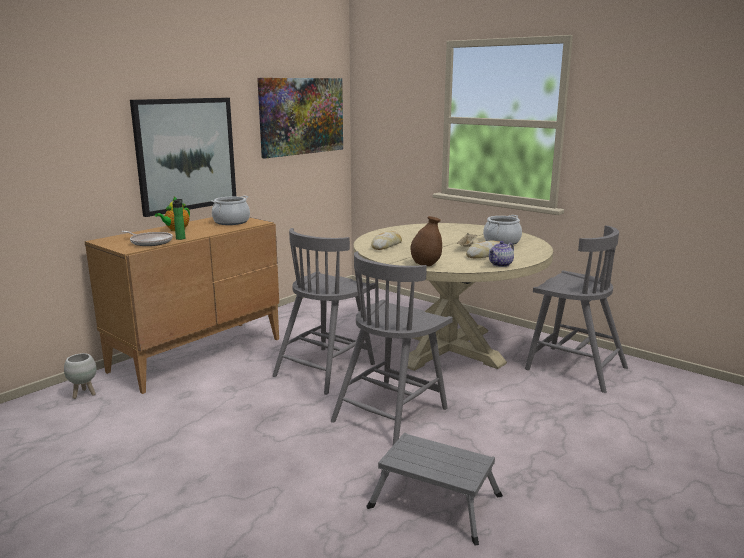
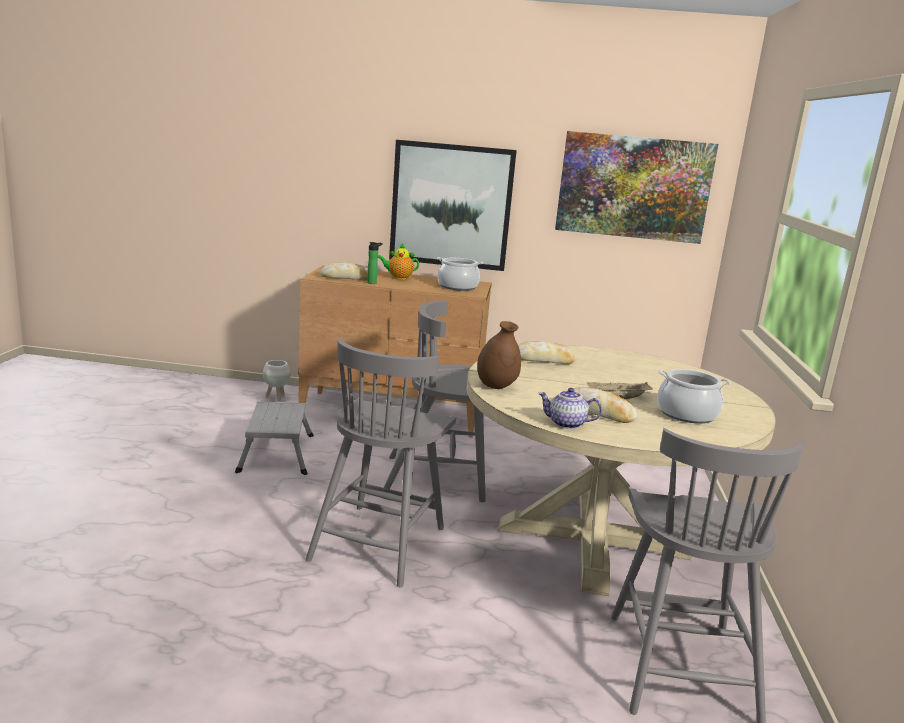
camera: 55 degrees right, 0 degrees up
frying pan [121,231,173,246] -> bread [321,262,368,280]
grey chair [331,251,453,446] -> grey chair turned 75 degrees counterclockwise [305,338,456,587]
grey step ladder [366,433,503,546] -> grey step ladder moved to [235,401,314,475]

